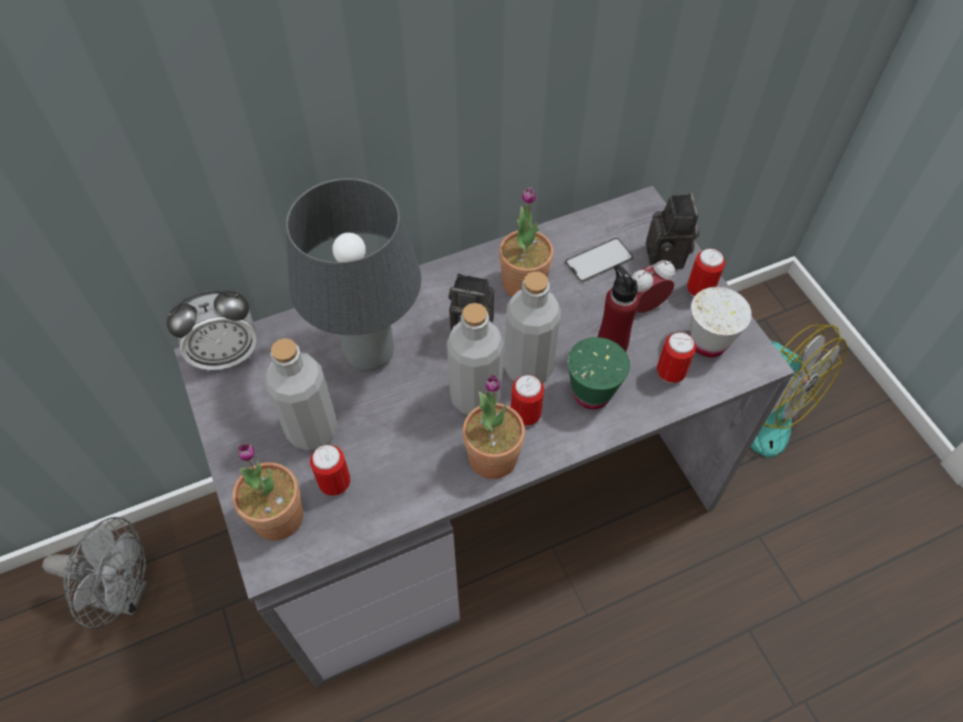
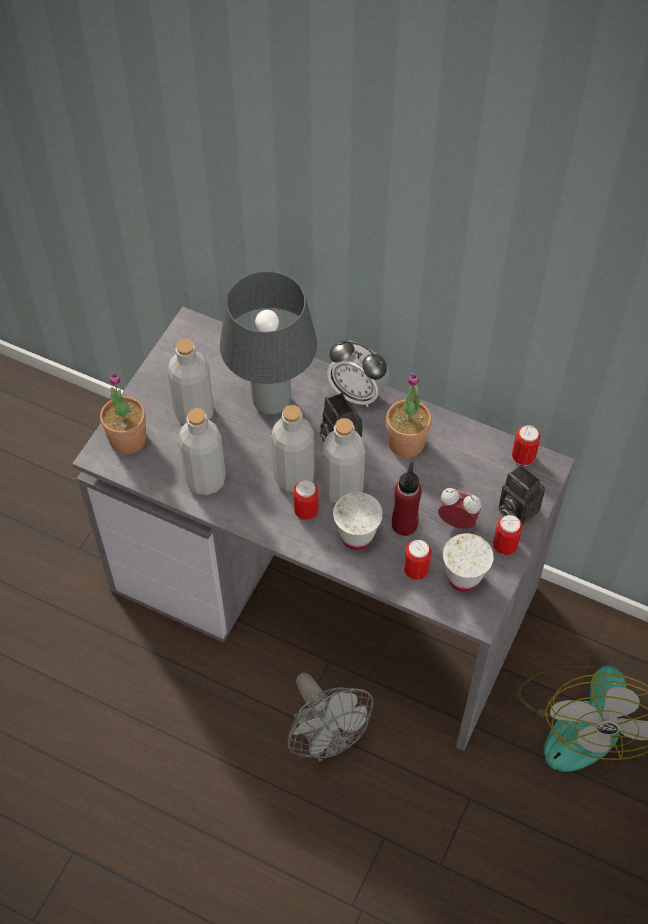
camera: 50 degrees right, 0 degrees up
grey fan [42,517,148,629] -> grey fan moved to [287,673,373,762]
alarm clock [167,290,257,372] -> alarm clock moved to [327,341,389,407]
can [310,445,350,496] -> can moved to [512,425,541,466]
potted plant [462,374,525,479] -> none
phone [565,238,634,283] -> none
green cup [567,337,630,409] -> white cup [333,492,383,550]
camera [646,192,700,269] -> camera turned 90 degrees clockwise [498,464,545,526]
none -> grey bottle [178,408,226,495]

